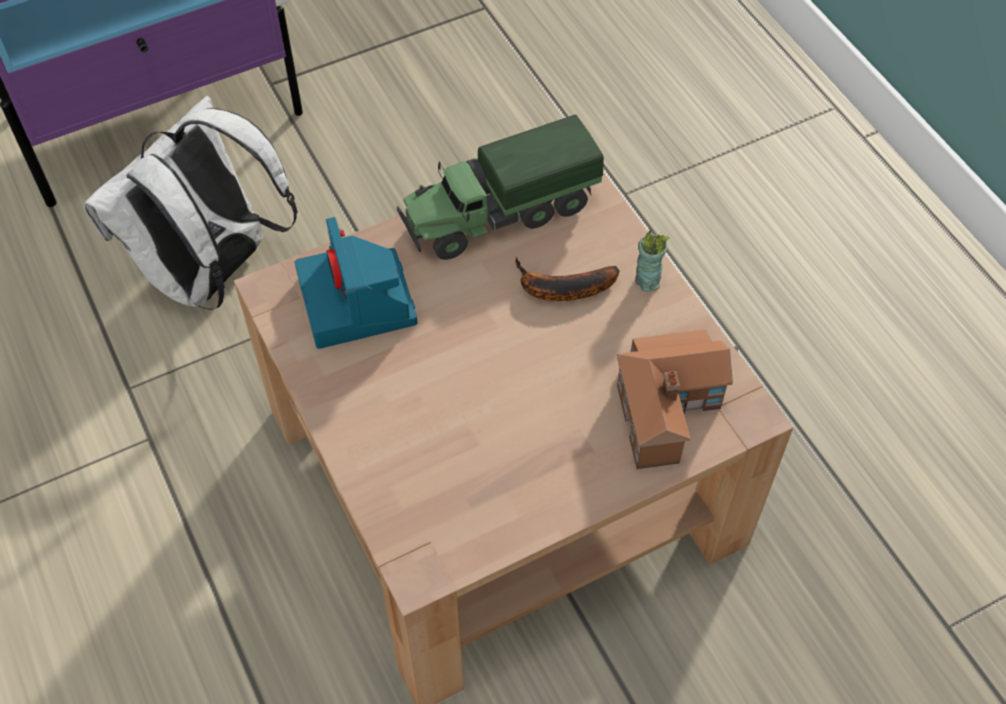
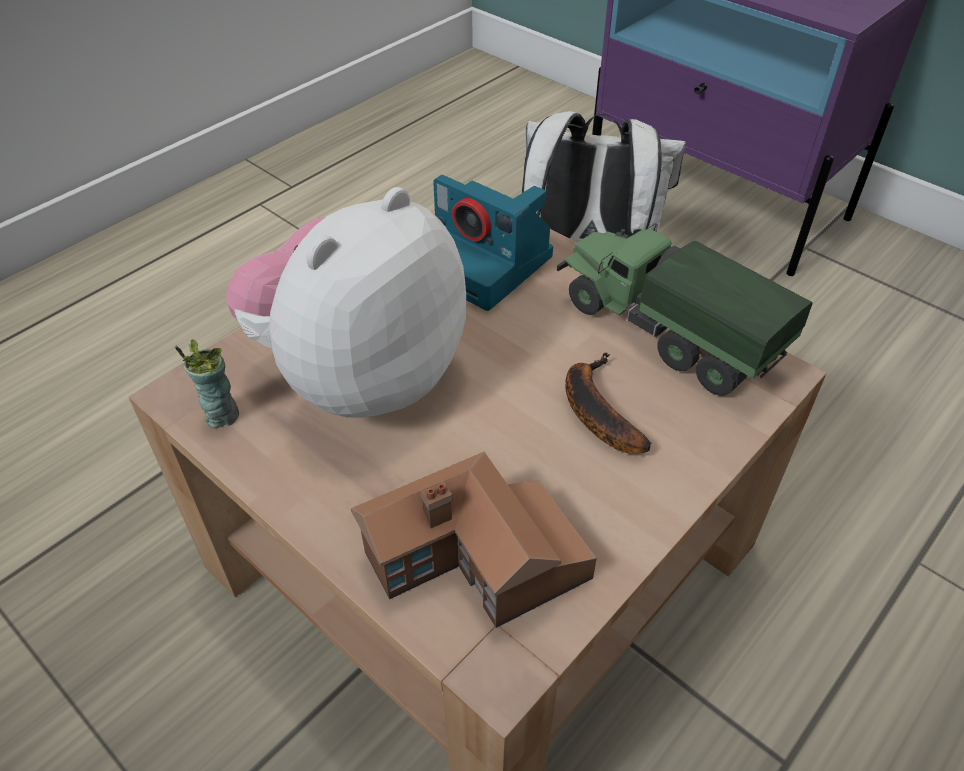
camera: 70 degrees right, 10 degrees down
camera [295,217,417,349] -> camera turned 105 degrees counterclockwise [433,175,553,311]
cup [635,228,670,292] -> cup moved to [175,339,239,429]
none -> plush toy [225,187,466,418]

